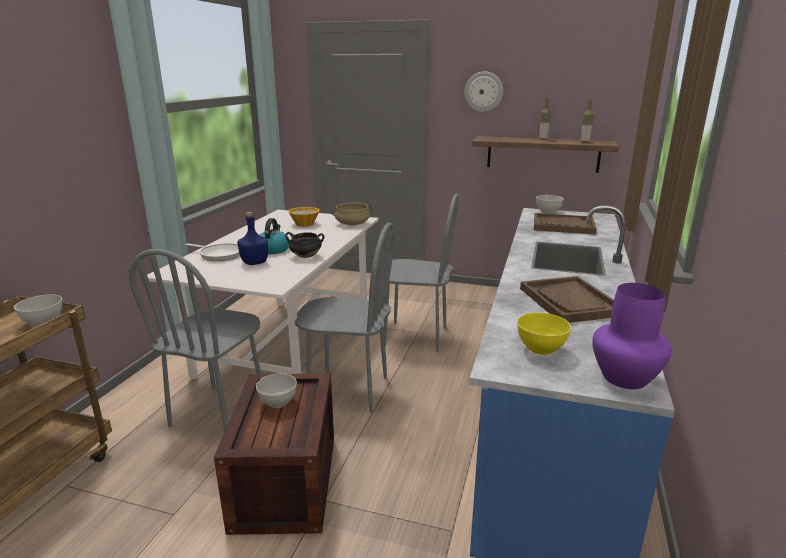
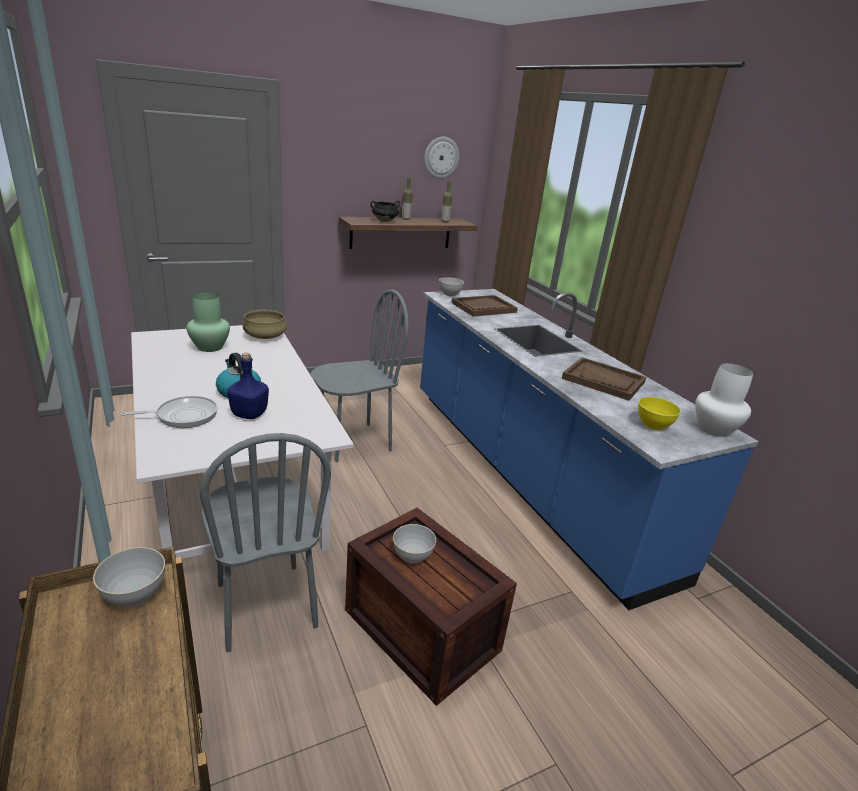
camera: 45 degrees left, 5 degrees up
black cooking pot [285,232,325,258] -> black cooking pot moved to [370,200,400,222]
bowl [288,207,320,227] -> green vase [186,293,230,352]
grey chair [294,223,395,413] -> none
wall clock [464,71,503,112] -> wall clock moved to [424,137,459,179]
purple vase [592,283,672,389] -> white vase [695,363,753,437]

